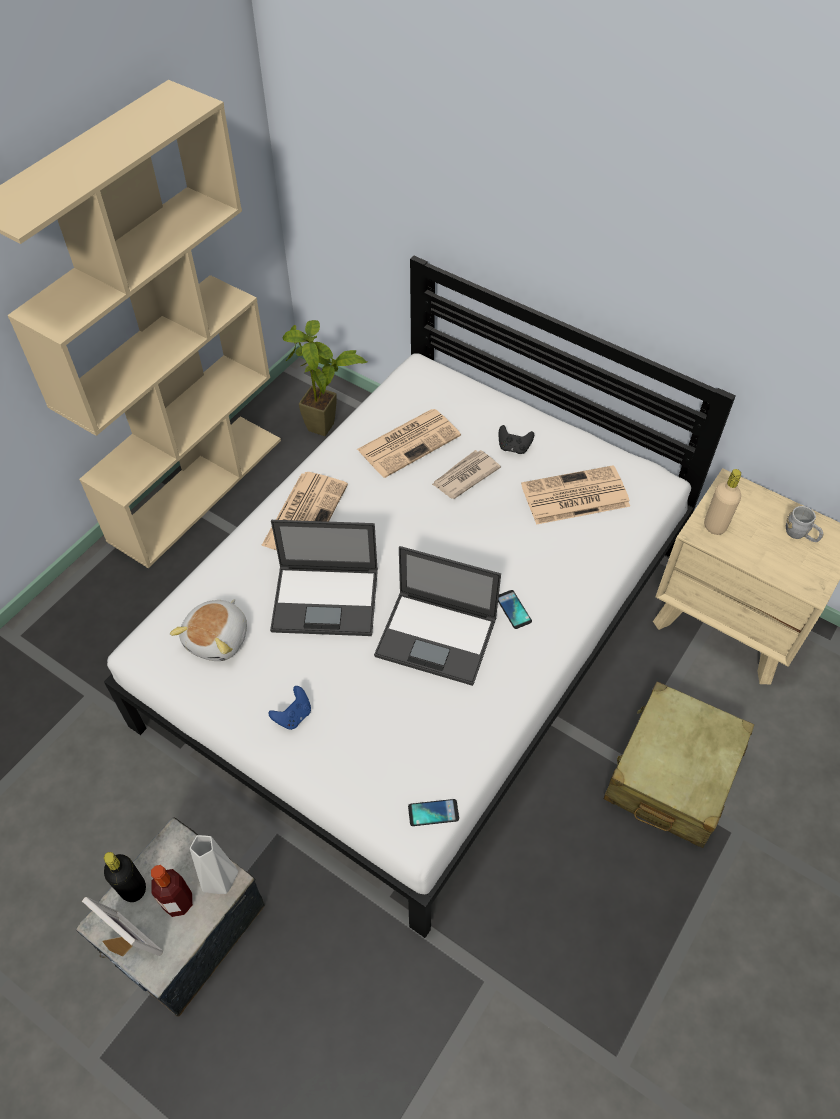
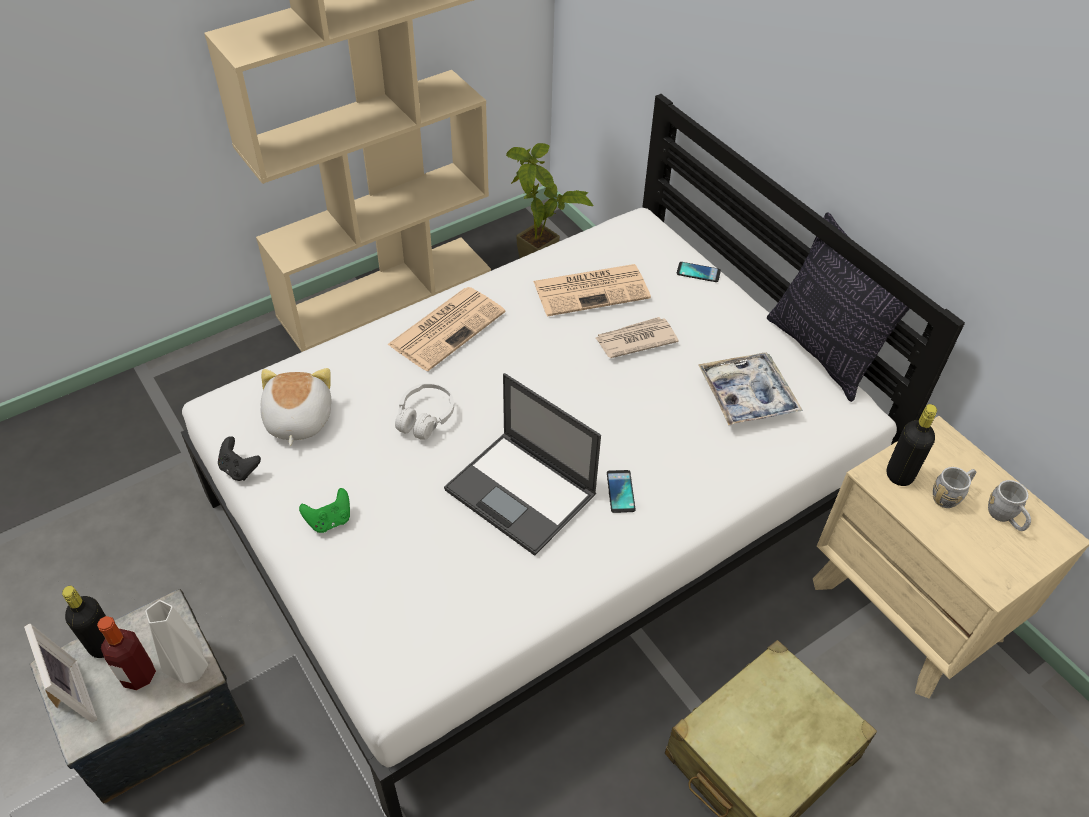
camera: 20 degrees right, 5 degrees down
plush toy [170,599,247,661] -> plush toy turned 135 degrees clockwise [261,368,331,446]
blue game controller [268,686,311,730] -> green game controller [299,488,350,533]
laptop [270,520,378,636] -> white headphones [395,383,454,440]
phone [408,799,459,826] -> phone moved to [677,262,721,282]
black game controller [498,425,534,454] -> black game controller moved to [218,436,261,481]
newspaper [521,465,630,525] -> tray [698,352,803,426]
beige bottle [704,469,741,535] -> black bottle [887,404,937,486]
none -> pillow [767,212,910,402]
none -> grey mug [933,467,976,508]

